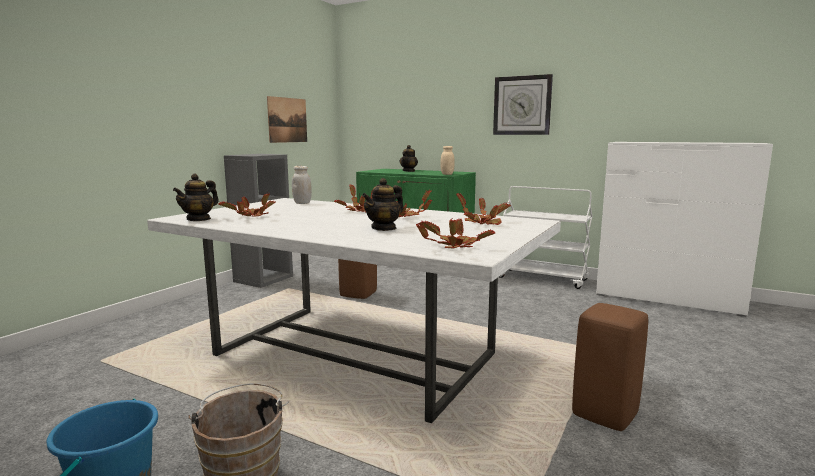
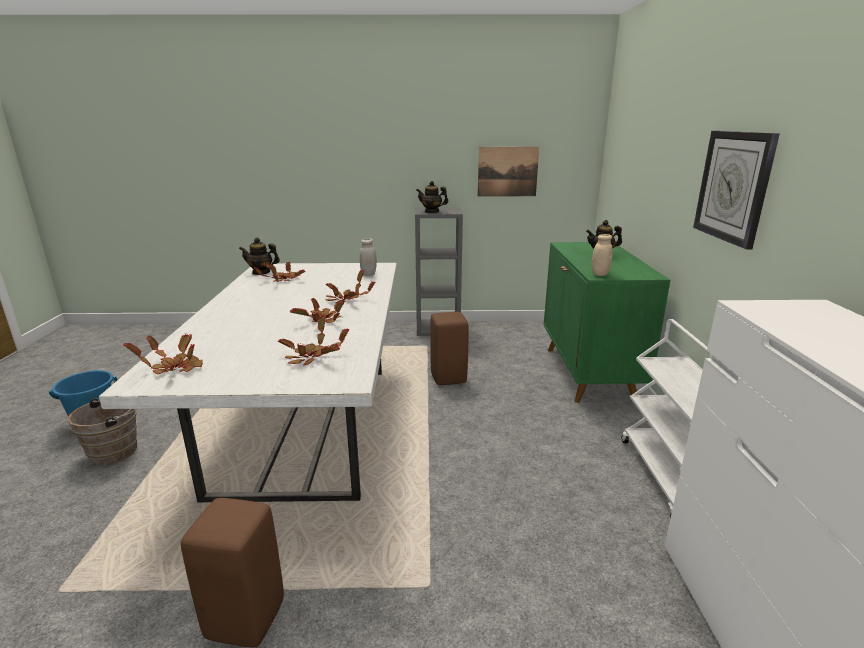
camera: 60 degrees right, 10 degrees up
teapot [362,178,404,231] -> teapot moved to [416,181,449,213]

